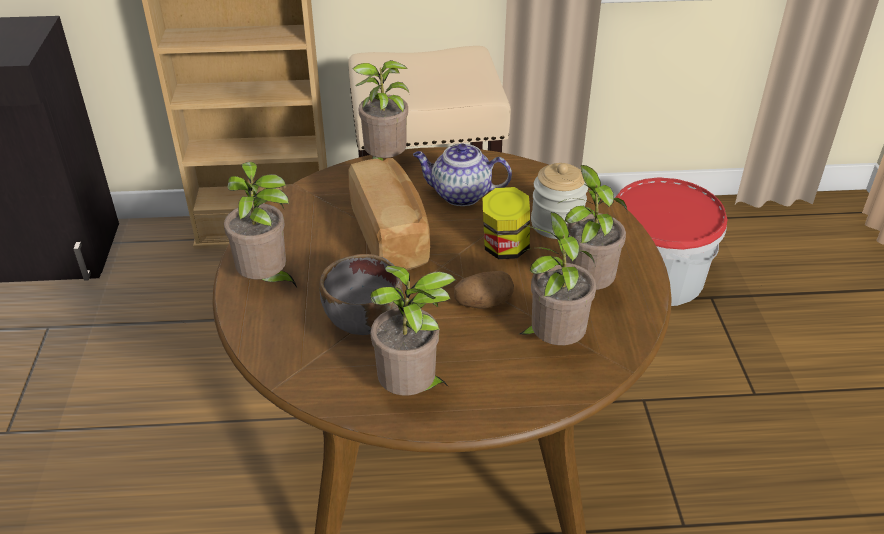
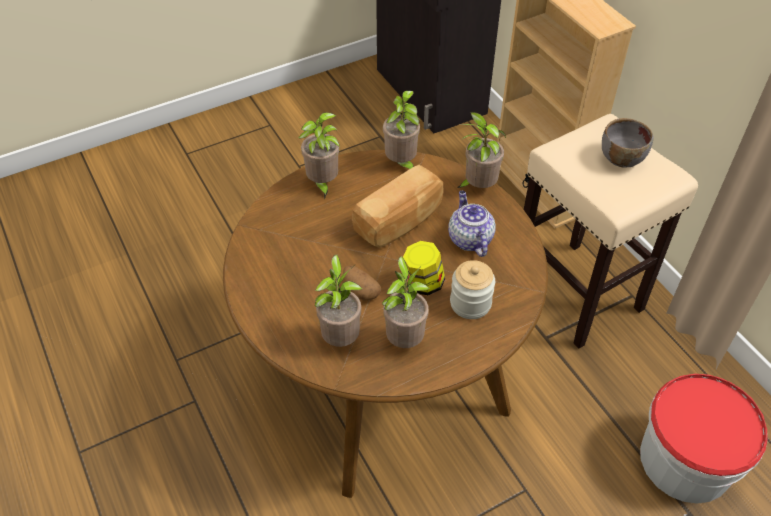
camera: 65 degrees right, 10 degrees up
grey bowl [320,254,403,335] -> grey bowl moved to [602,118,653,167]
potted plant [370,265,456,396] -> potted plant moved to [383,91,420,169]

